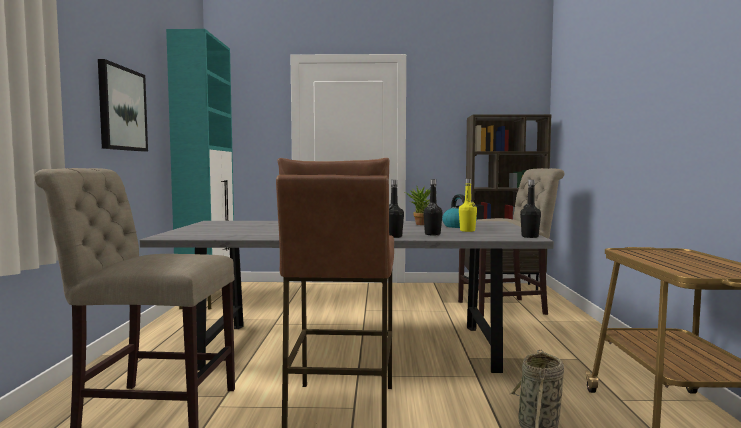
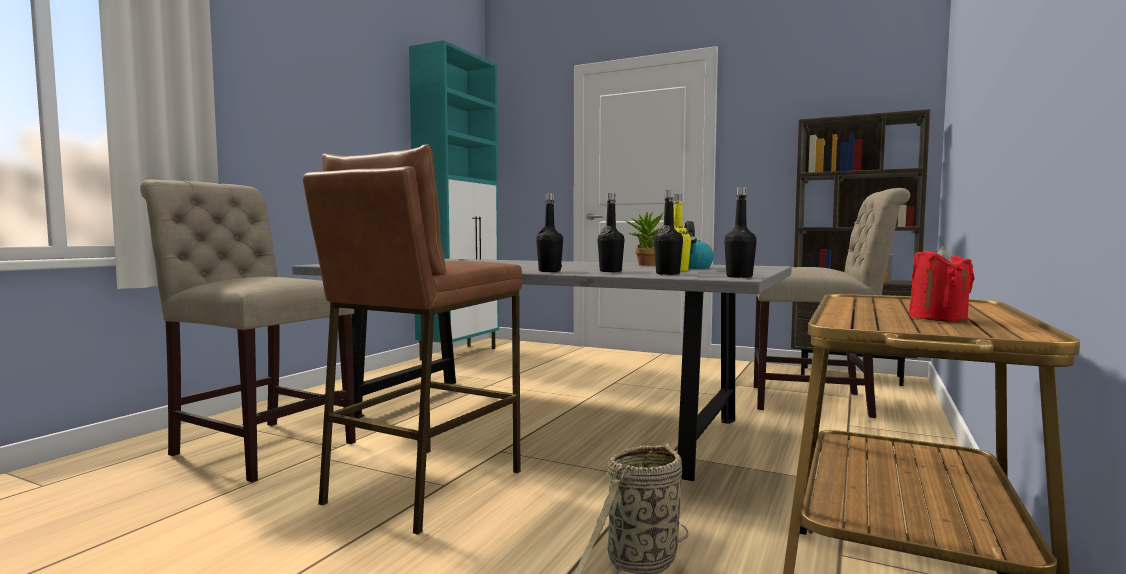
camera: 25 degrees right, 0 degrees up
picture [98,59,148,151] -> none
none -> black bottle [654,190,683,275]
none -> red candle [909,246,974,322]

